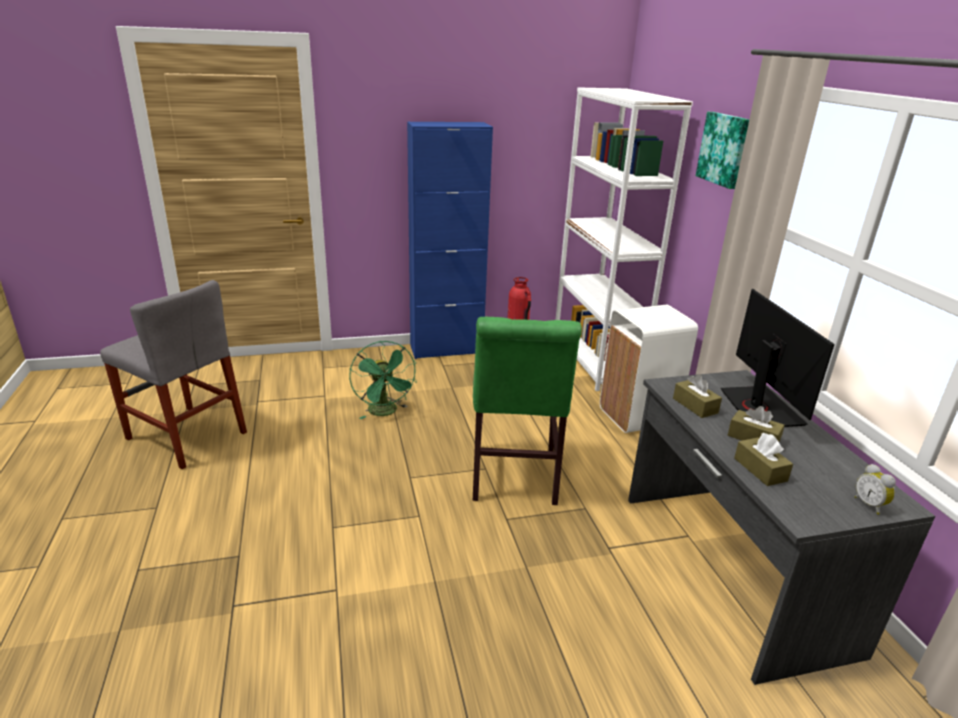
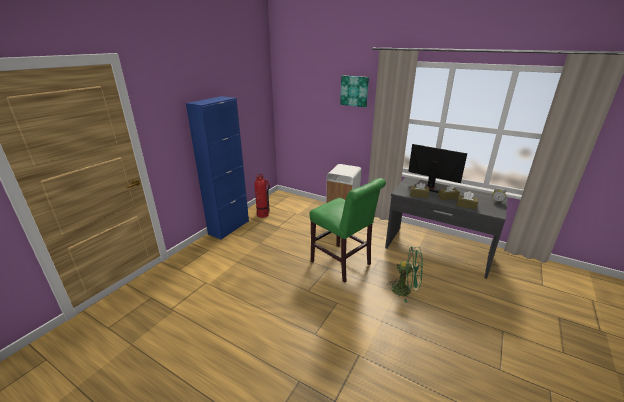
camera: 45 degrees left, 0 degrees up
grey chair [100,280,247,469] -> none
green fan [349,341,417,419] -> green fan moved to [387,246,423,303]
white bookcase [556,87,693,391] -> none

